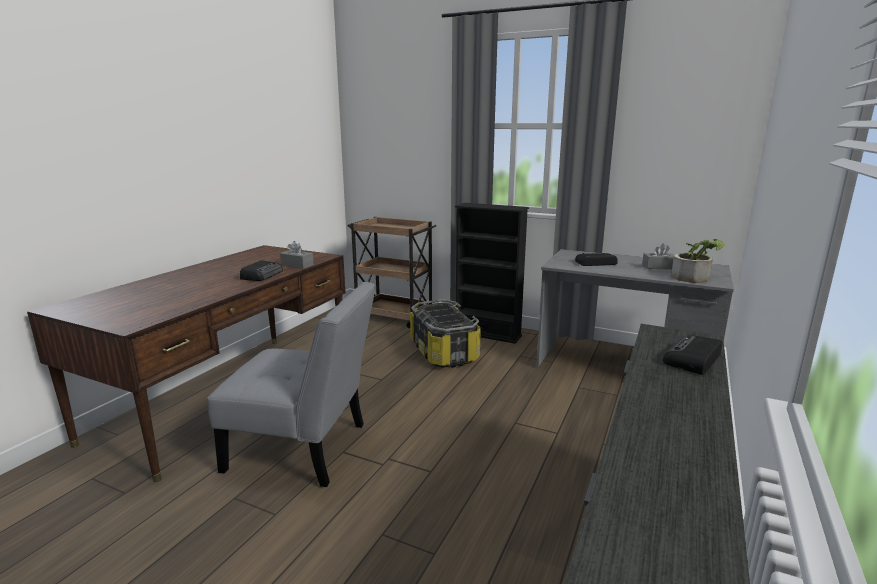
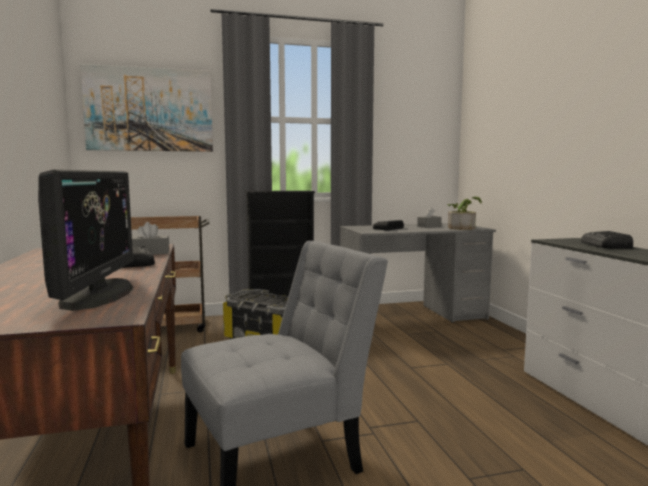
camera: 40 degrees left, 10 degrees down
none -> monitor [38,169,134,311]
none -> picture [80,64,213,152]

